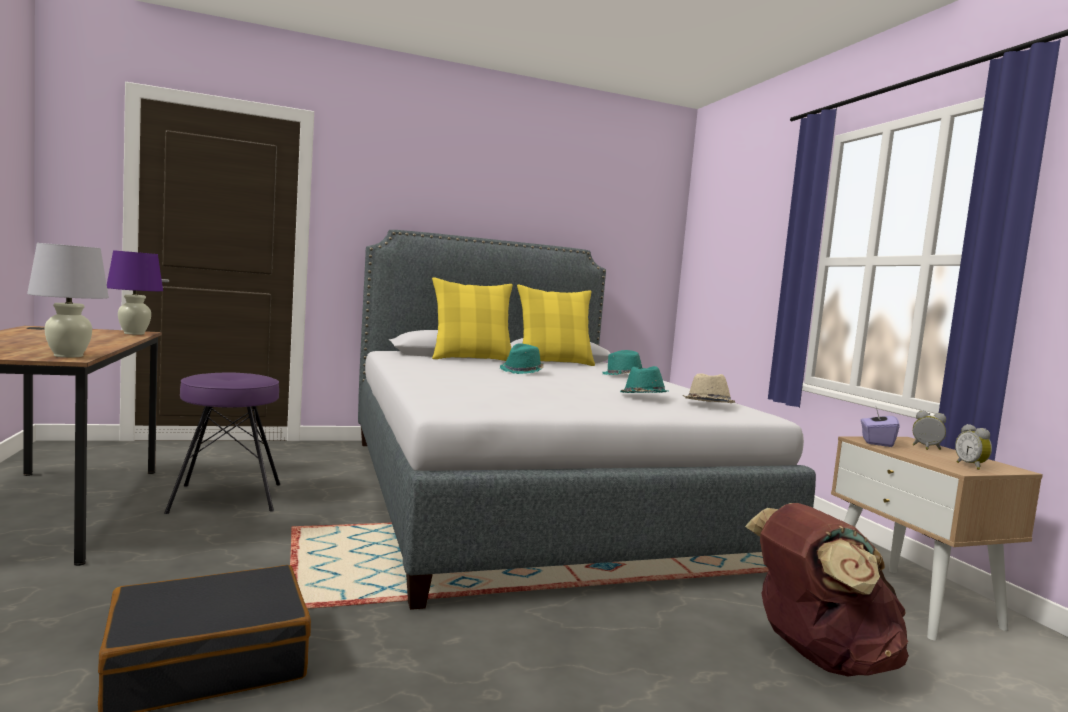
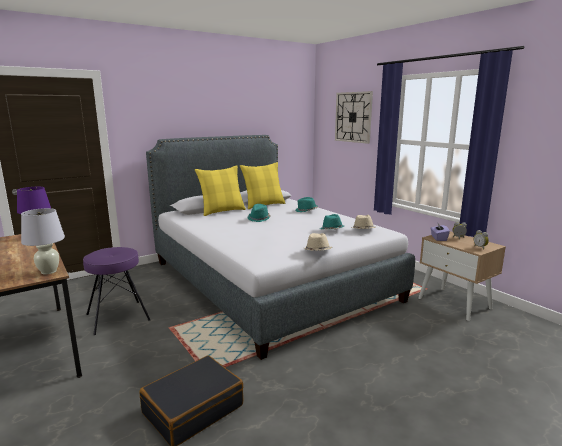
camera: 15 degrees left, 10 degrees up
brown backpack [745,503,909,677] -> none
none -> beige hat [304,233,332,251]
none -> wall clock [335,91,373,144]

